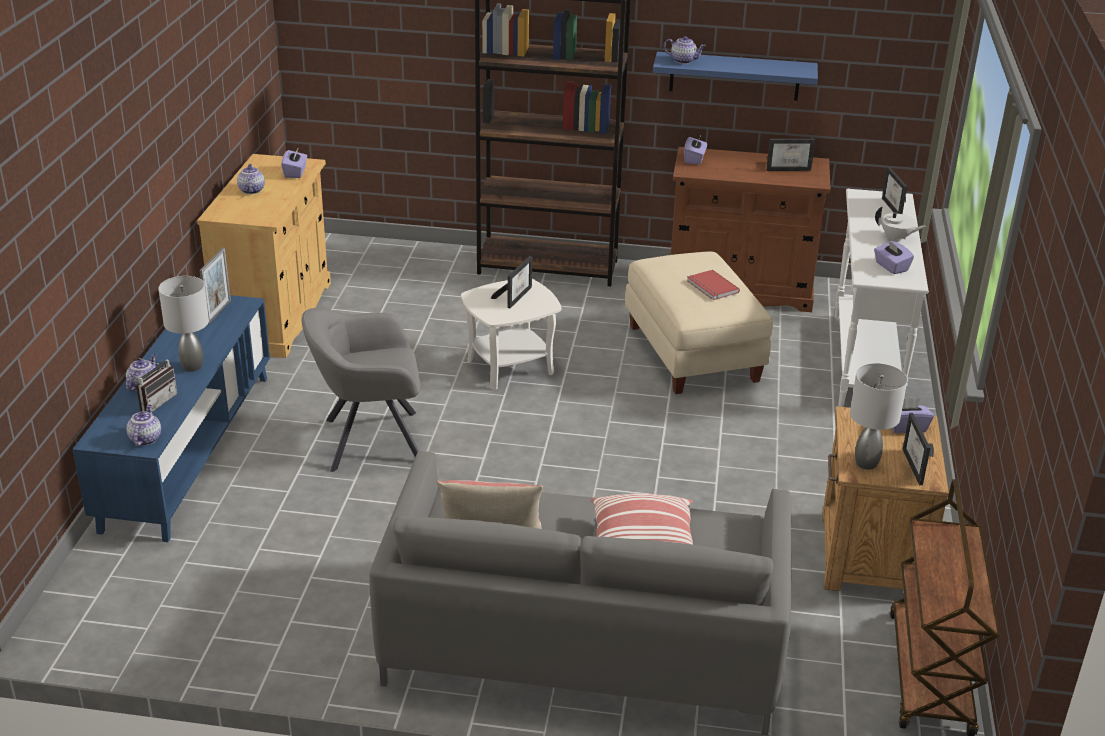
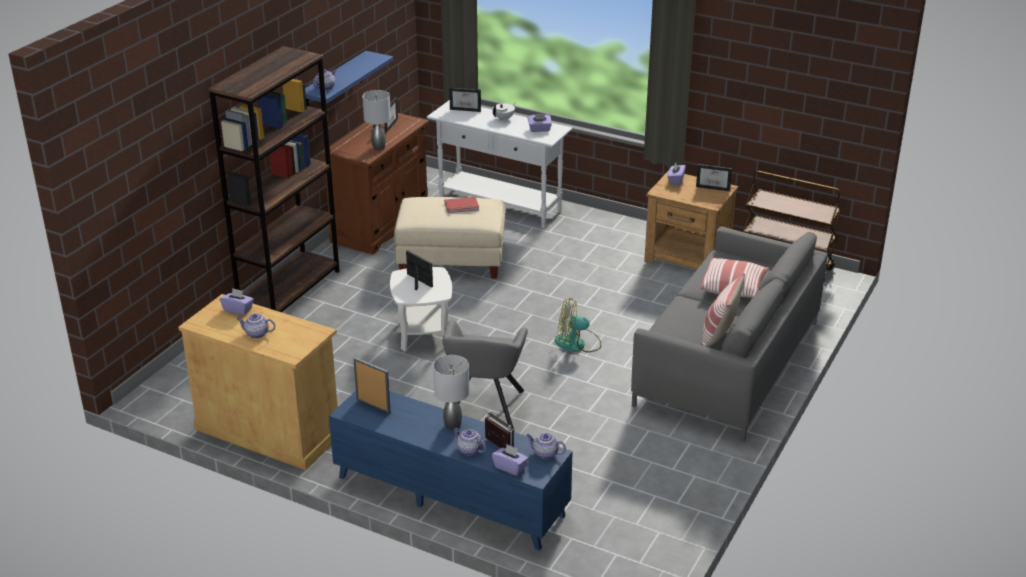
camera: 70 degrees left, 0 degrees up
purple tissue box [684,137,707,165] -> purple tissue box moved to [492,444,528,476]
grey table lamp [850,363,908,470] -> grey table lamp moved to [362,90,391,150]
none -> fan [555,298,601,352]

